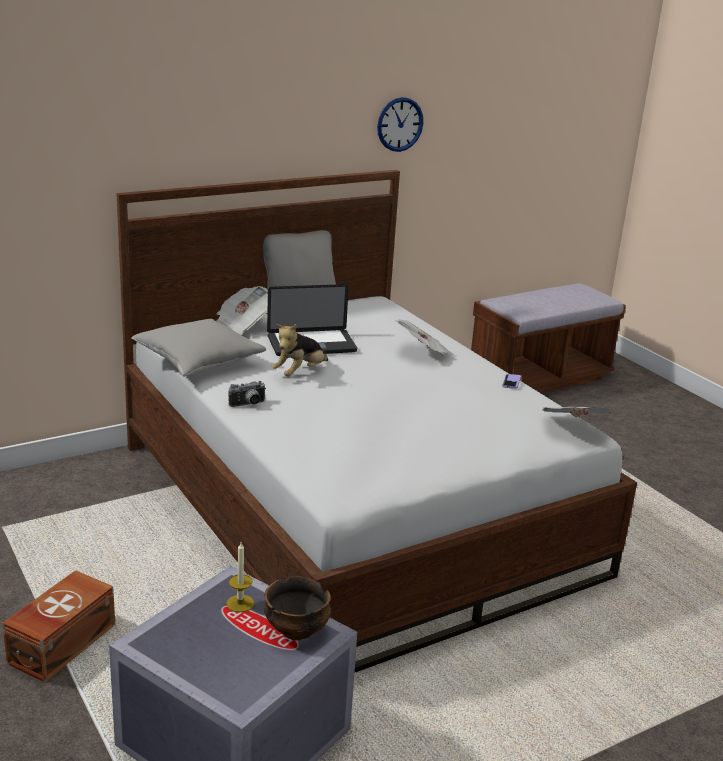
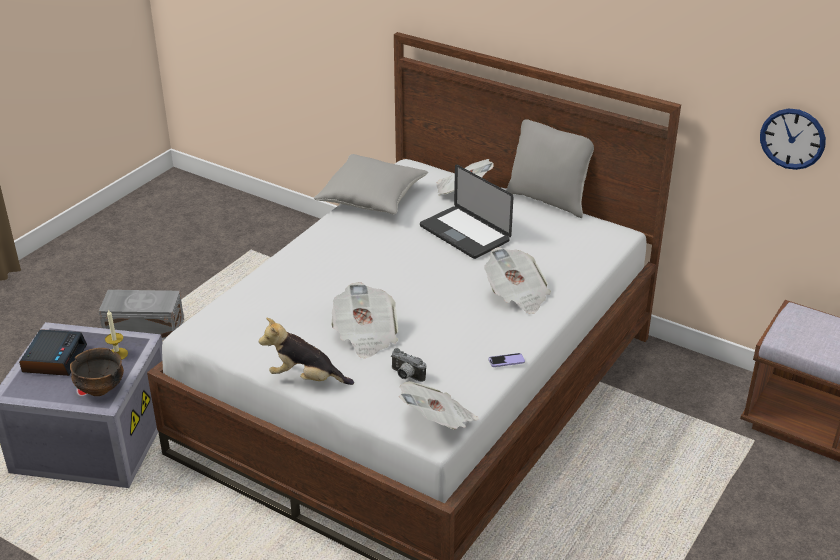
camera: 65 degrees right, 10 degrees up
brown storage box [2,570,115,683] -> grey storage box [99,290,184,341]
camera [229,381,265,407] -> camera moved to [391,348,426,382]
plush toy [272,324,328,376] -> plush toy moved to [259,318,354,385]
wall clock [377,97,423,152] -> wall clock moved to [760,108,826,170]
none -> alarm clock [19,329,87,376]
none -> newspaper [331,282,398,359]

